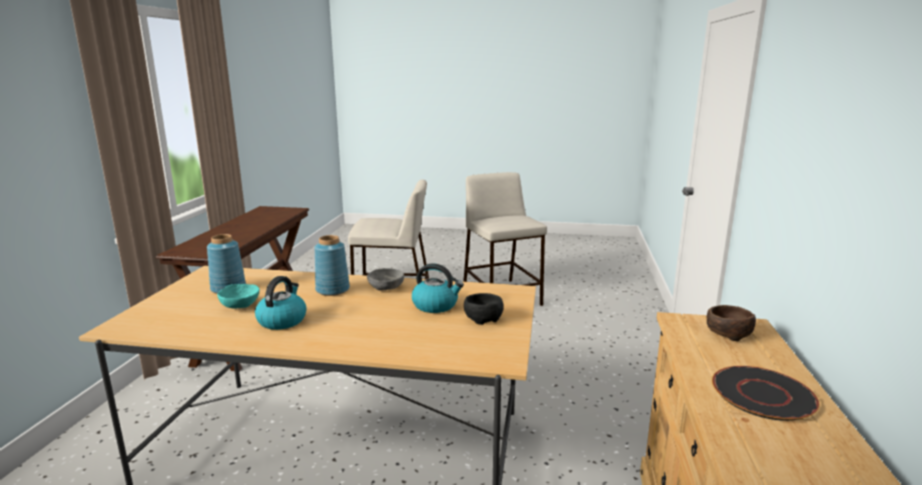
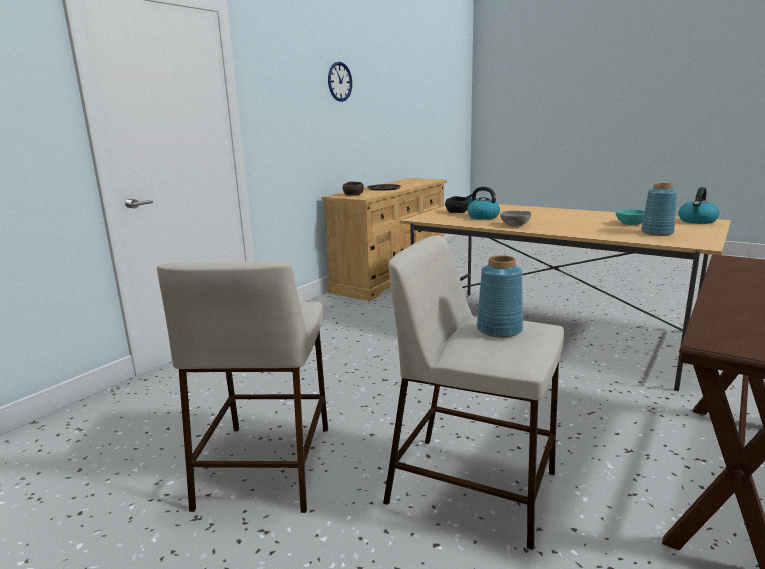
camera: 155 degrees left, 0 degrees up
kettle [255,276,307,330] -> kettle moved to [679,187,719,224]
blue vase [315,235,350,296] -> blue vase moved to [477,255,523,338]
none -> wall clock [328,62,352,102]

